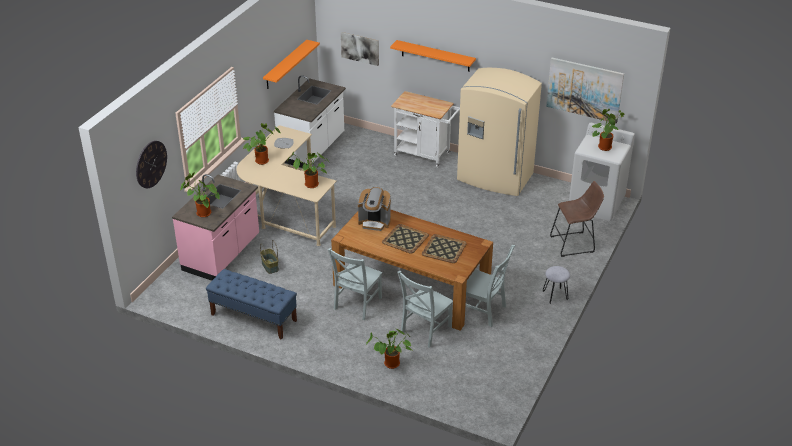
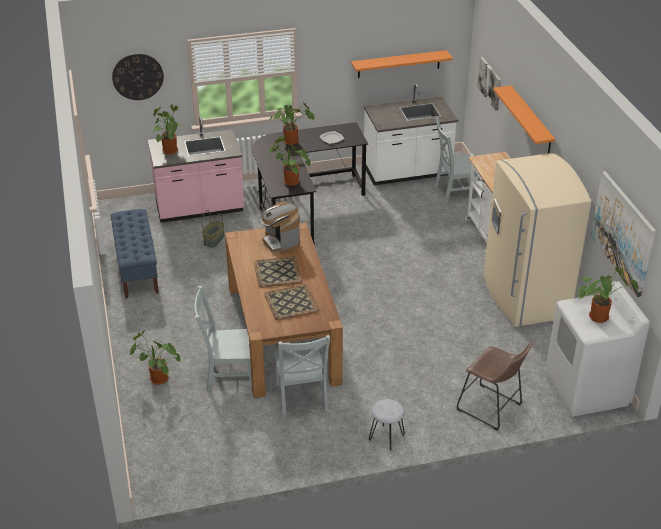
camera: 50 degrees right, 0 degrees up
beige desk [237,125,337,246] -> black desk [252,122,368,244]
grey chair [328,248,382,320] -> grey chair moved to [434,118,481,205]

